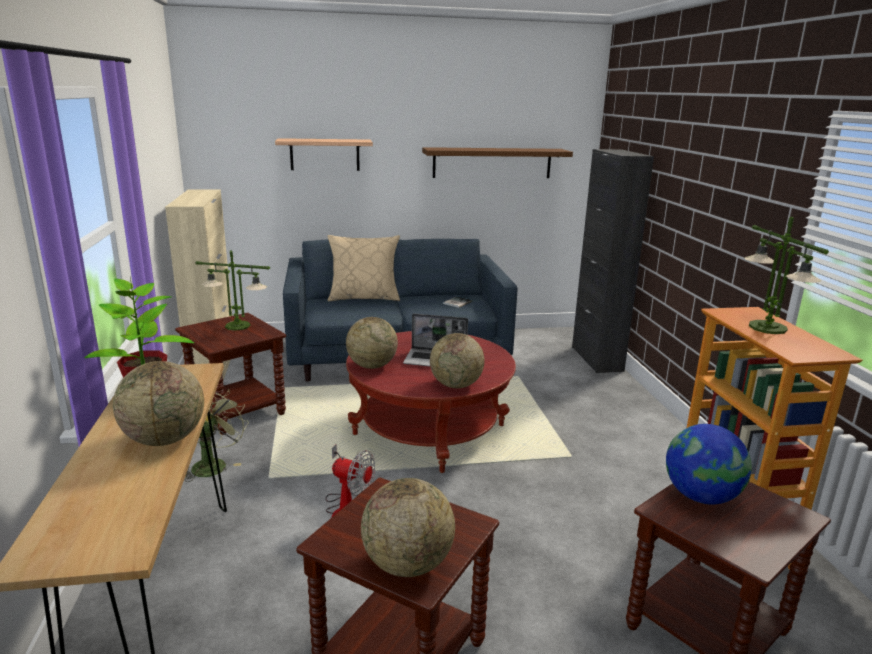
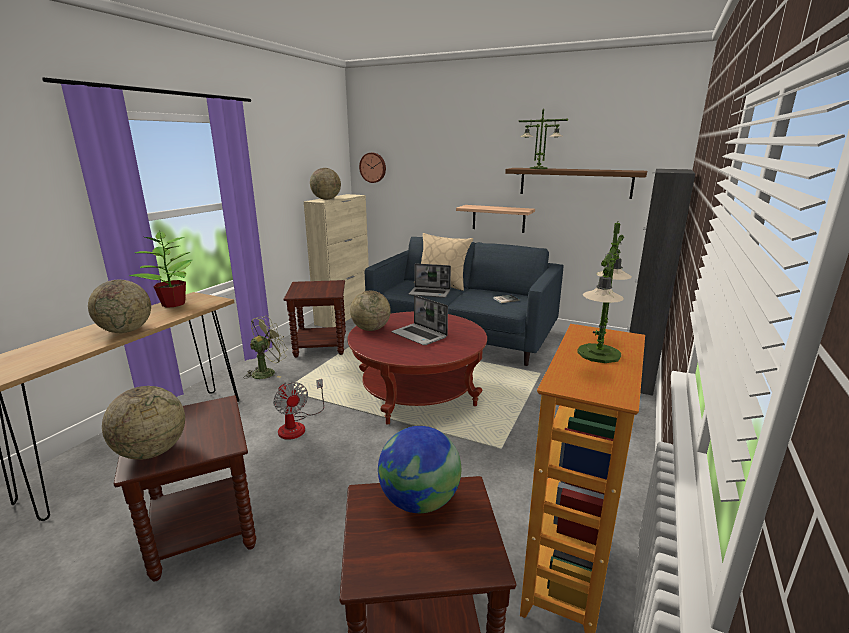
camera: 35 degrees right, 0 degrees up
table lamp [195,250,270,331] -> table lamp moved to [518,109,568,169]
shelf [275,138,373,171] -> shelf moved to [456,205,535,233]
globe [430,333,485,388] -> globe moved to [310,168,341,200]
none -> wall clock [359,153,386,183]
none -> laptop [409,263,451,298]

